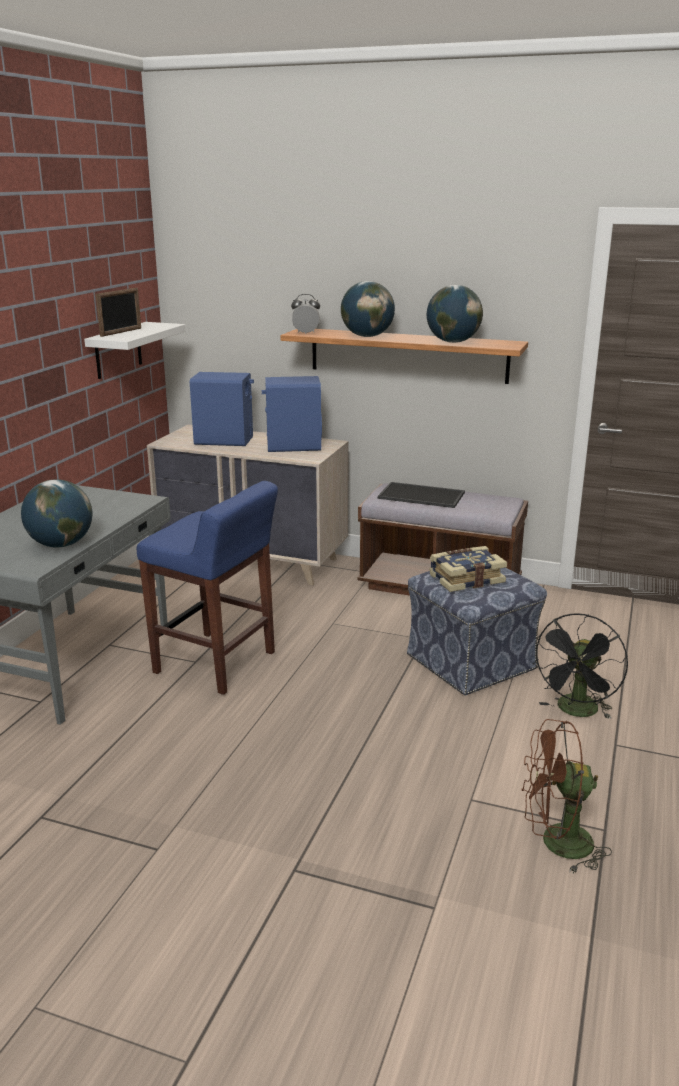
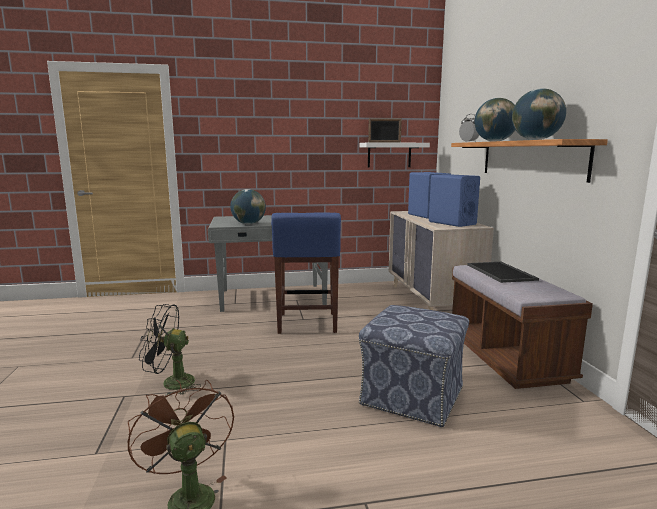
camera: 60 degrees right, 10 degrees down
book [429,546,507,592] -> none
black fan [532,613,628,719] -> black fan moved to [139,304,202,396]

